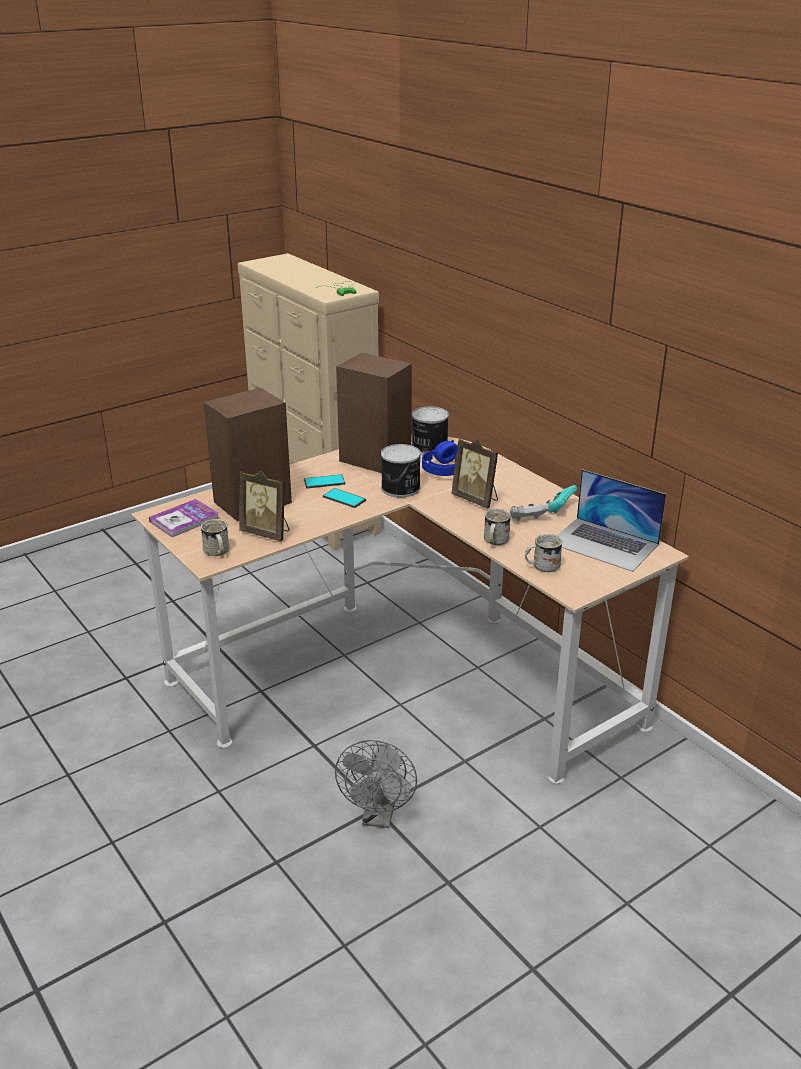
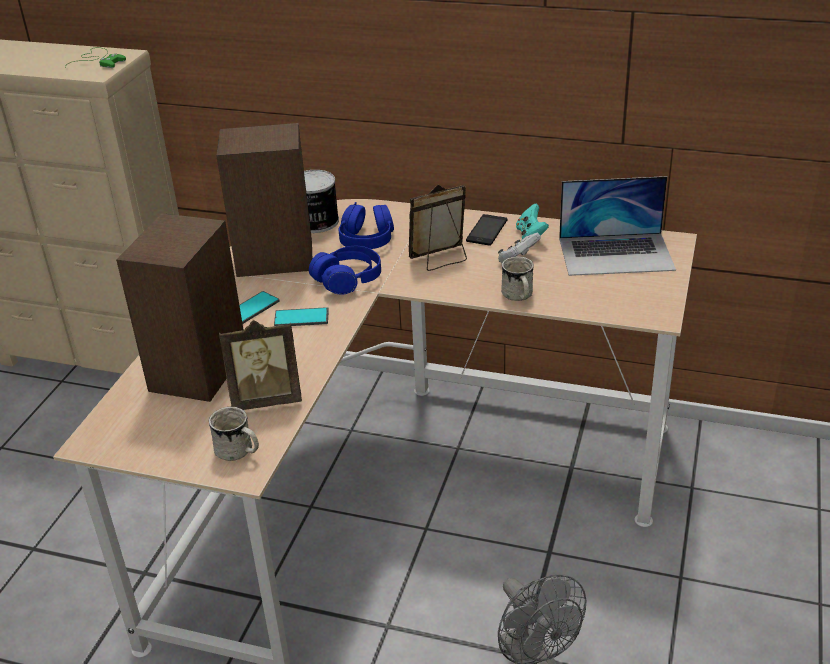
camera: 35 degrees left, 5 degrees up
book [149,499,219,538] -> none
can [381,444,421,497] -> blue headphones [309,246,381,294]
picture frame [451,438,498,509] -> picture frame turned 150 degrees clockwise [409,185,467,271]
white mug [525,534,563,572] -> none
none -> phone [466,214,507,246]

